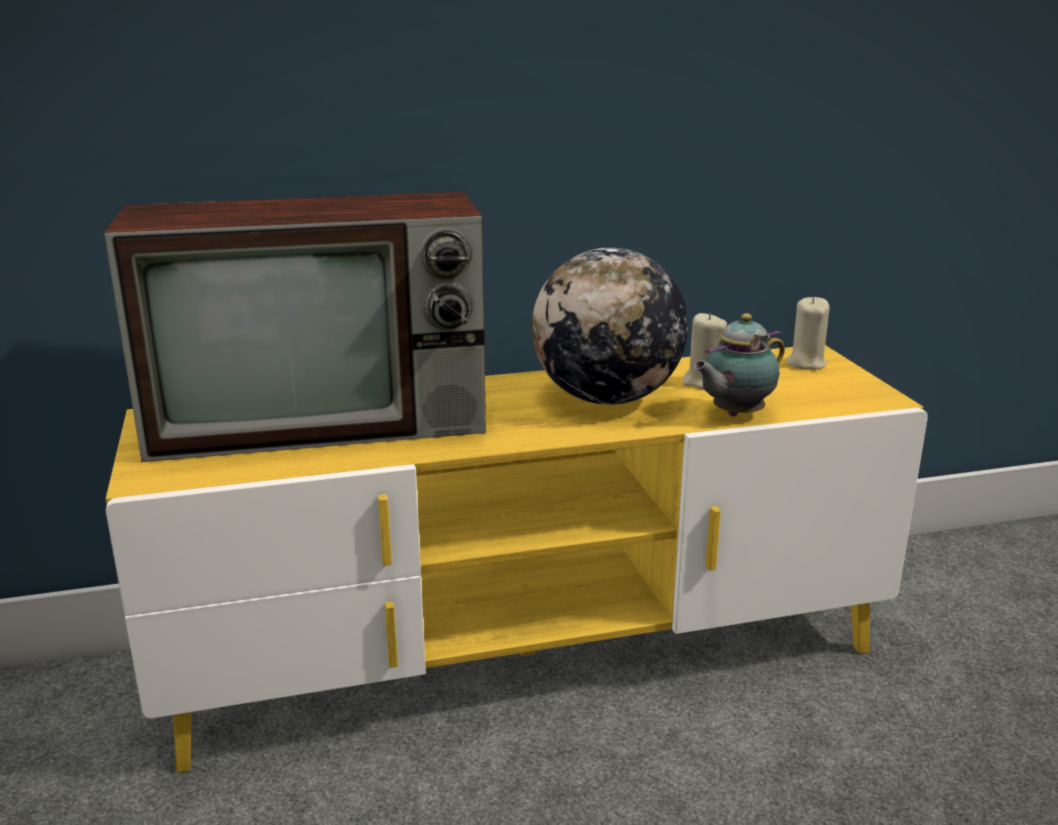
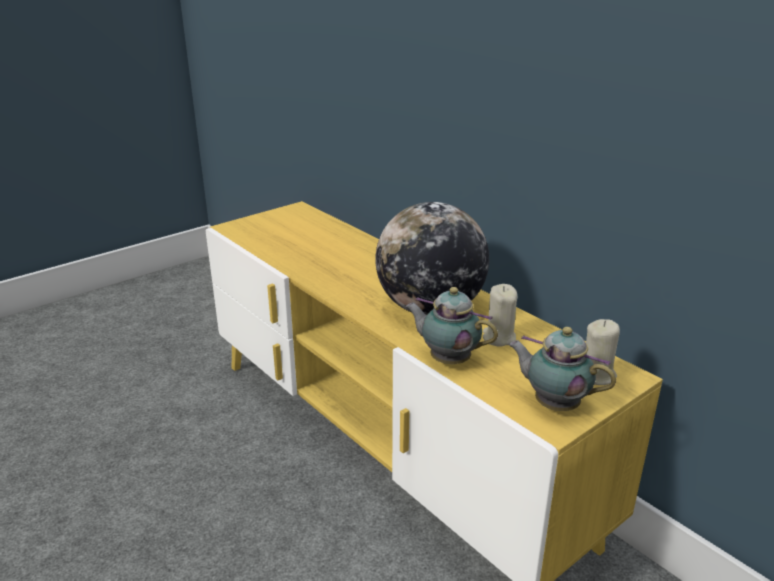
camera: 65 degrees right, 5 degrees up
television [104,191,486,462] -> none
none -> teapot [509,327,616,411]

